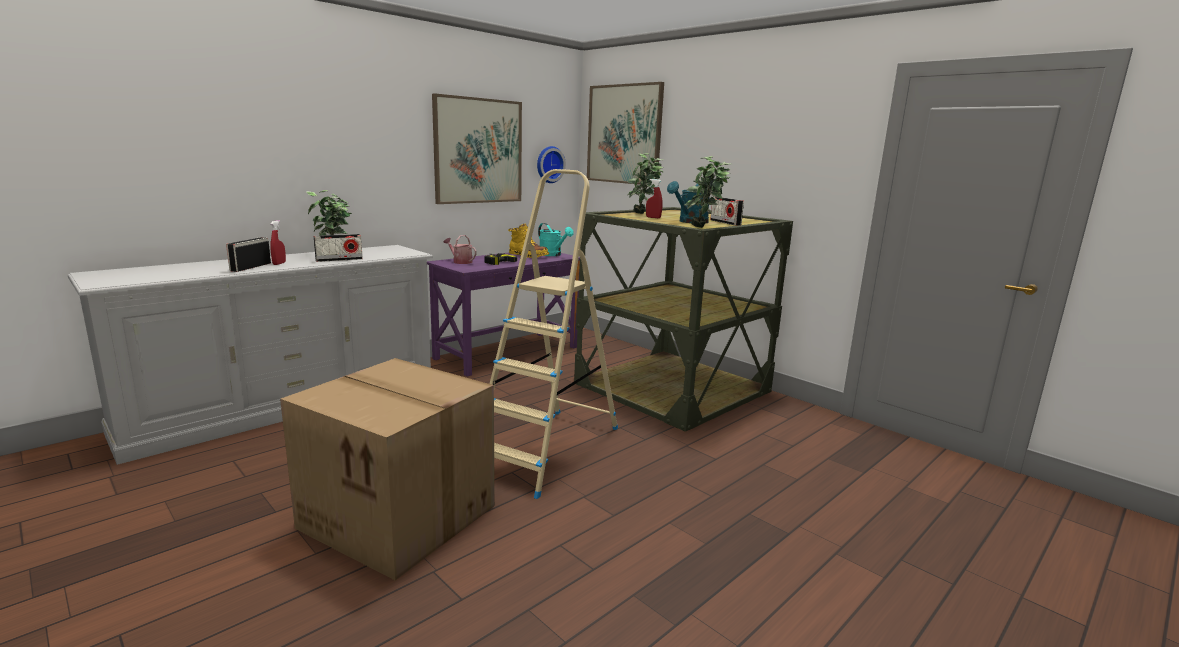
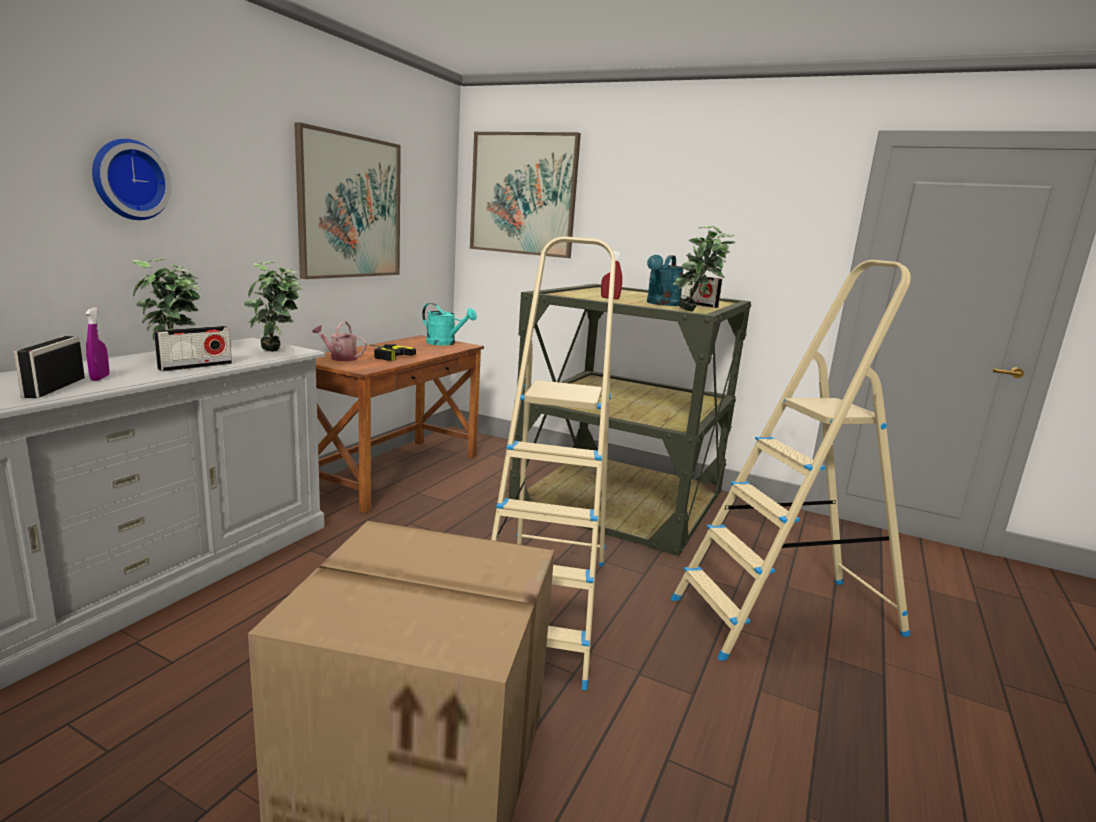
camera: 20 degrees left, 0 degrees up
red spray bottle [270,220,286,265] -> purple spray bottle [85,307,109,381]
purple desk [427,253,580,377] -> brown desk [316,335,484,513]
yellow boot [508,224,549,258] -> none
wall clock [537,146,566,183] -> wall clock moved to [92,139,172,220]
potted plant [627,153,664,214] -> potted plant moved to [244,261,302,352]
none -> beige step ladder [671,260,911,661]

